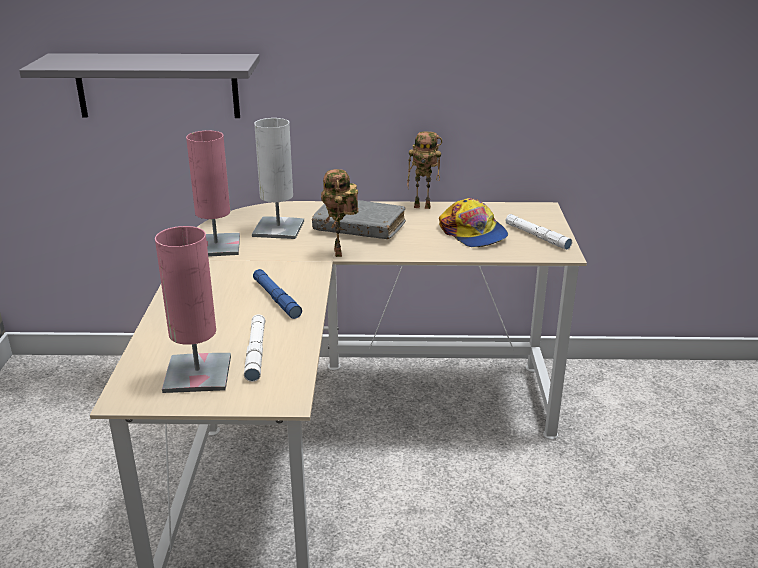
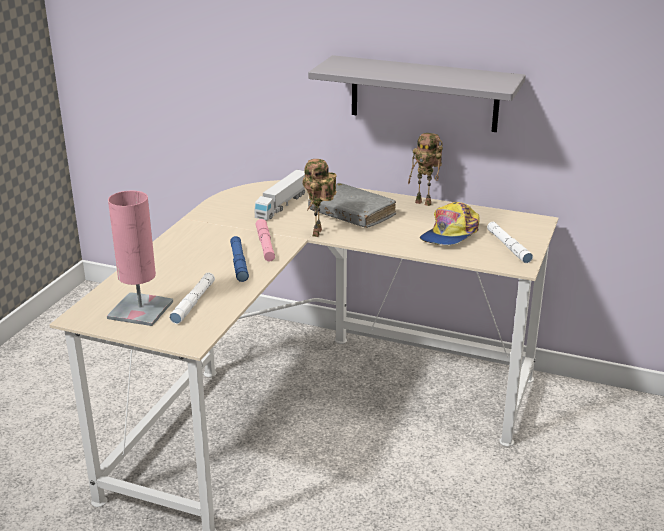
camera: 20 degrees right, 0 degrees up
grey shelf [19,53,260,118] -> grey shelf moved to [308,55,526,132]
pink table lamp [186,131,240,257] -> none
white table lamp [252,118,304,239] -> toy truck [255,169,305,221]
cap [439,198,508,247] -> cap turned 45 degrees clockwise [420,202,480,245]
none -> pink flashlight [256,219,275,262]

